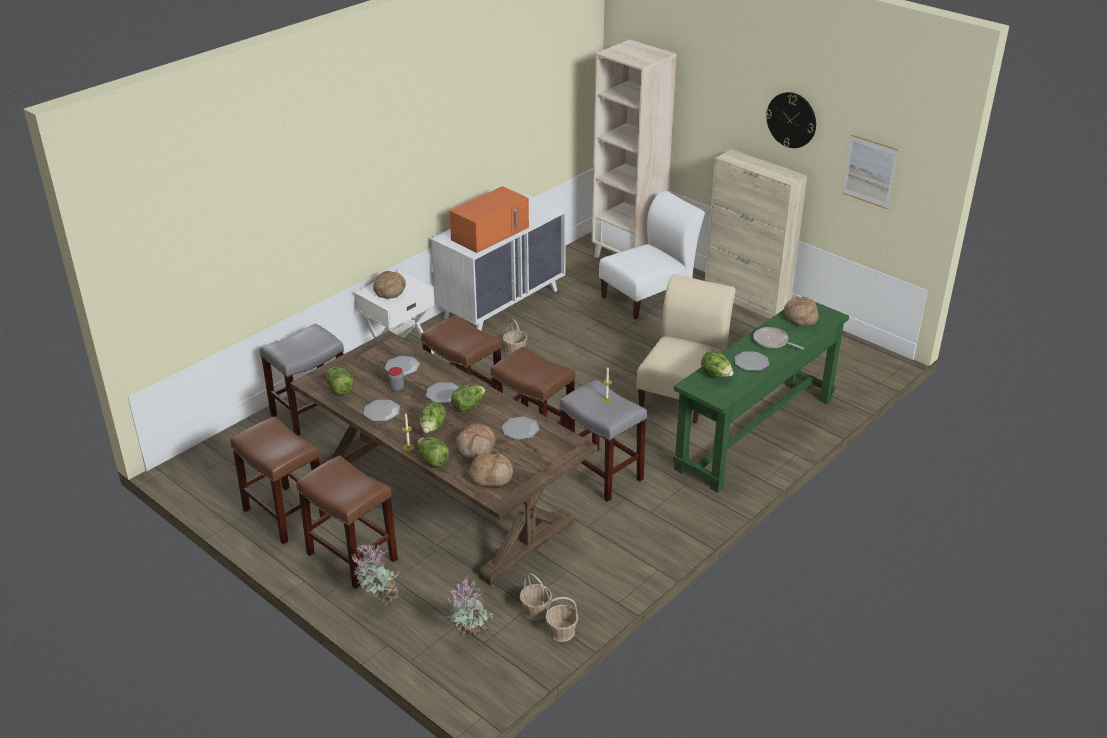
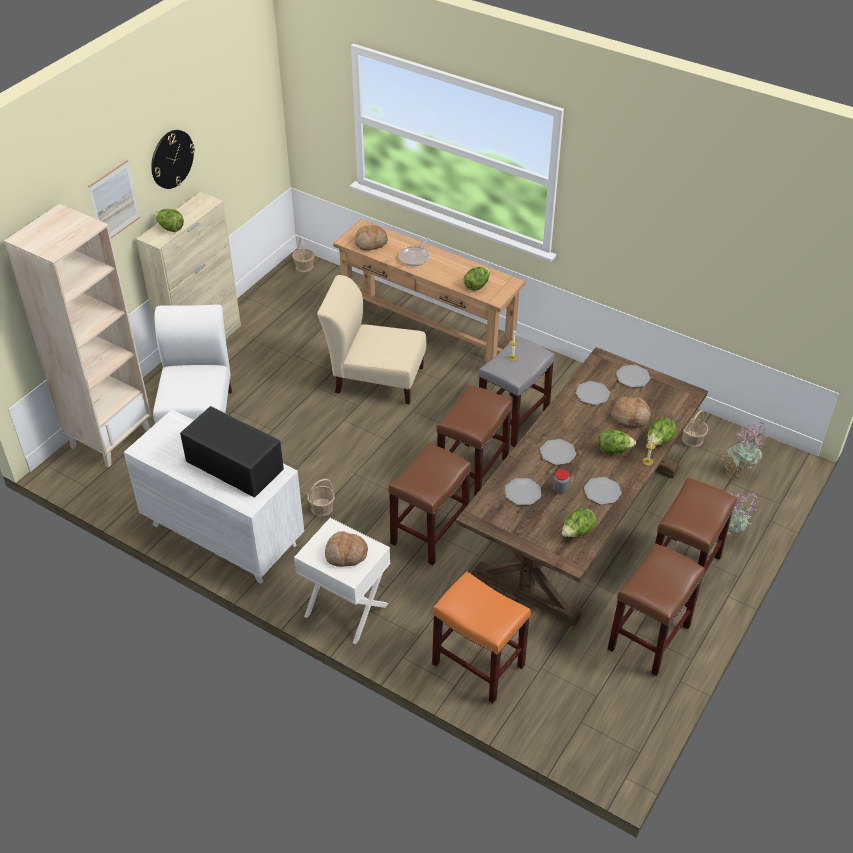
camera: 100 degrees left, 10 degrees up
grey stool [260,324,344,436] -> orange stool [432,572,531,704]
orange microwave [449,186,529,253] -> black microwave [180,406,284,498]
lettuce [451,385,485,412] -> lettuce moved to [155,209,184,232]
bread [468,453,513,487] -> none
basket [545,597,579,642] -> basket moved to [292,238,315,272]
white chair [599,191,705,320] -> white chair turned 45 degrees clockwise [153,305,232,424]
green console table [673,302,849,493] -> brown console table [333,219,526,364]
plate [734,351,769,371] -> plate moved to [616,365,650,387]
picture [843,134,899,209] -> picture moved to [88,160,140,238]

